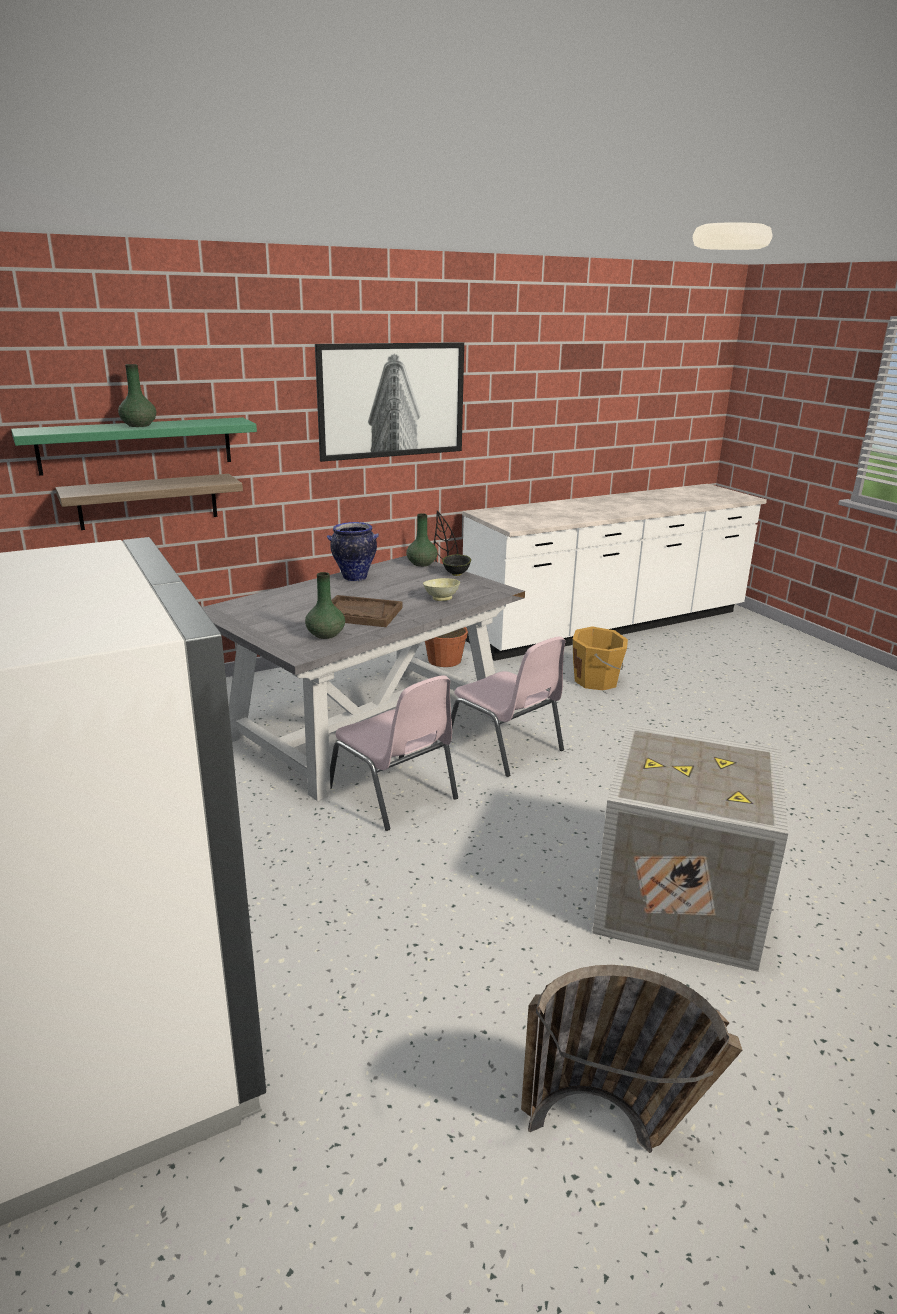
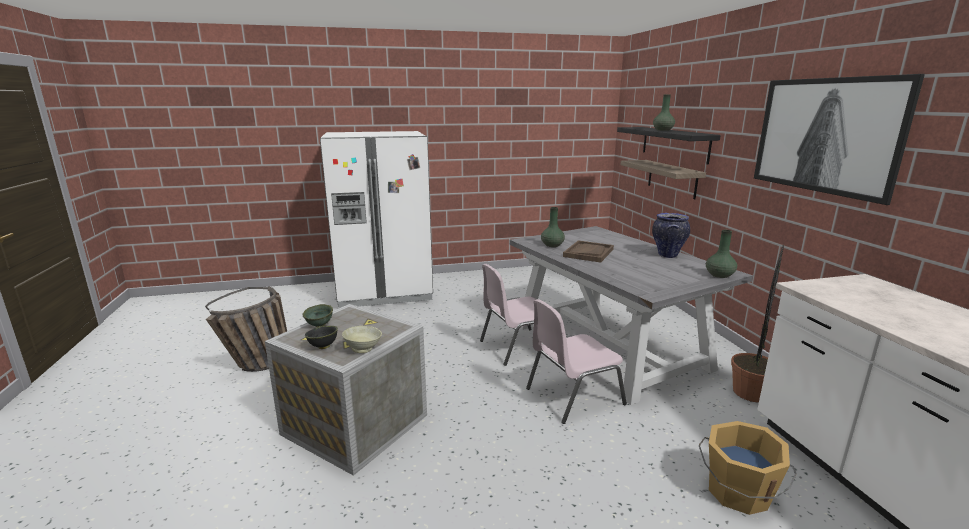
camera: 105 degrees right, 5 degrees down
green shelf [11,417,257,476] -> black shelf [617,127,721,165]
beige bowl [423,578,460,601] -> beige bowl moved to [342,326,382,353]
black bowl [442,554,471,576] -> black bowl moved to [305,326,338,349]
none -> green bowl [303,304,333,327]

